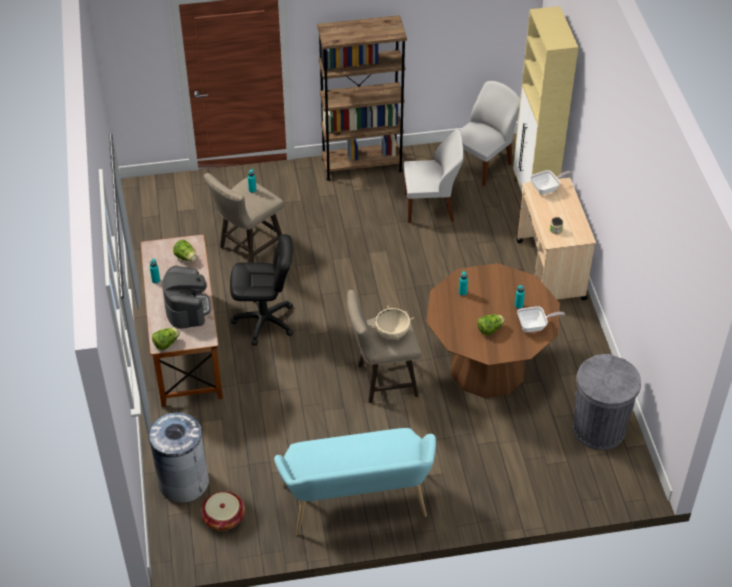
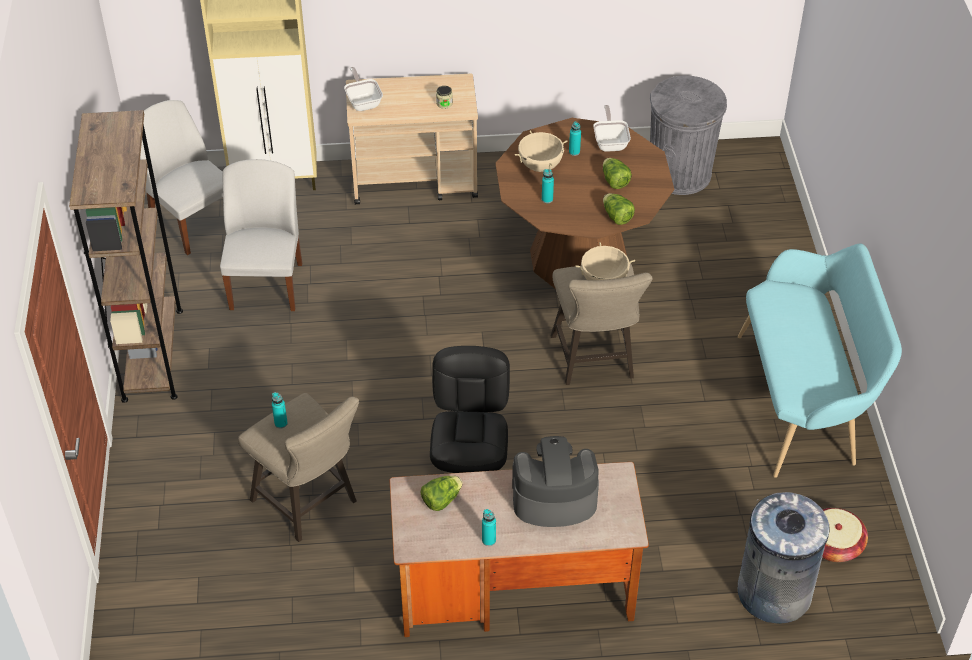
camera: 85 degrees left, 0 degrees up
lettuce [152,328,180,350] -> lettuce moved to [603,193,635,225]
none -> beige cooking pot [515,130,568,172]

